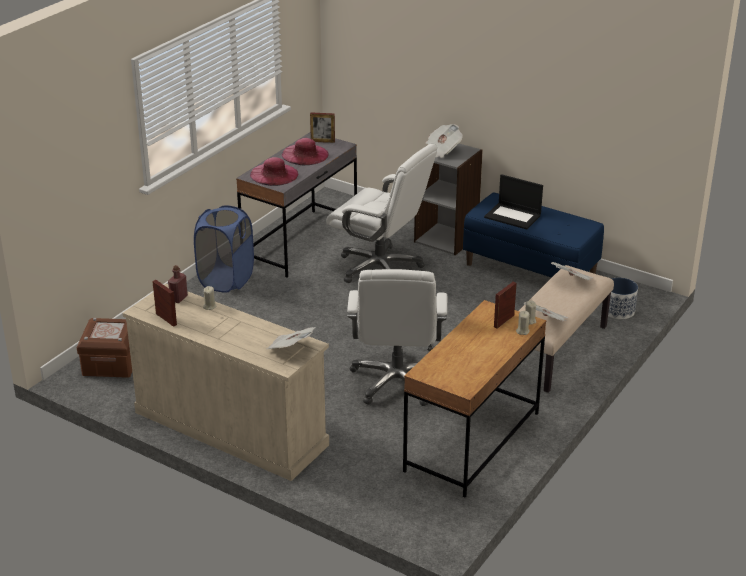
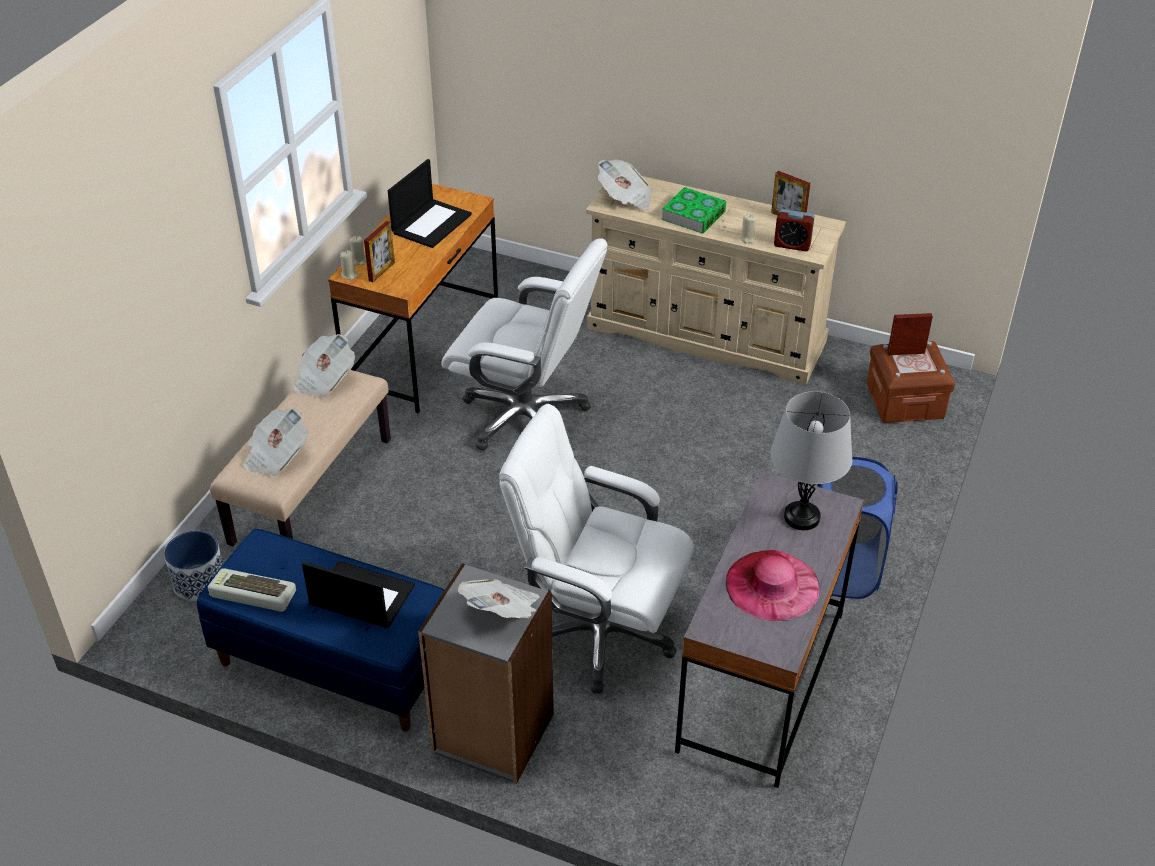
camera: 170 degrees right, 10 degrees up
red bottle [168,265,188,303] -> alarm clock [774,209,815,251]
pink hat [250,157,298,186] -> grey table lamp [771,391,852,530]
picture frame [310,113,335,143] -> picture frame moved to [887,313,933,355]
white office chair [347,269,447,406] -> white office chair turned 120 degrees clockwise [441,238,607,451]
none -> keyboard [208,568,296,612]
none -> laptop [388,159,472,248]
none -> book [661,187,727,234]

